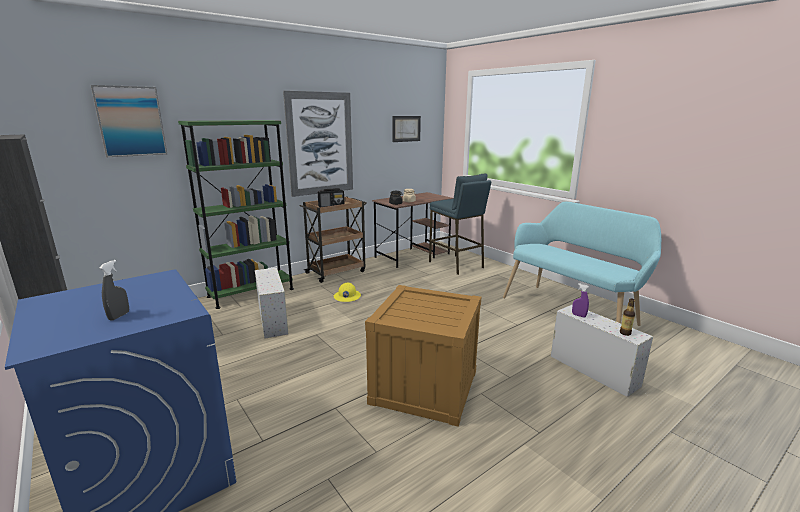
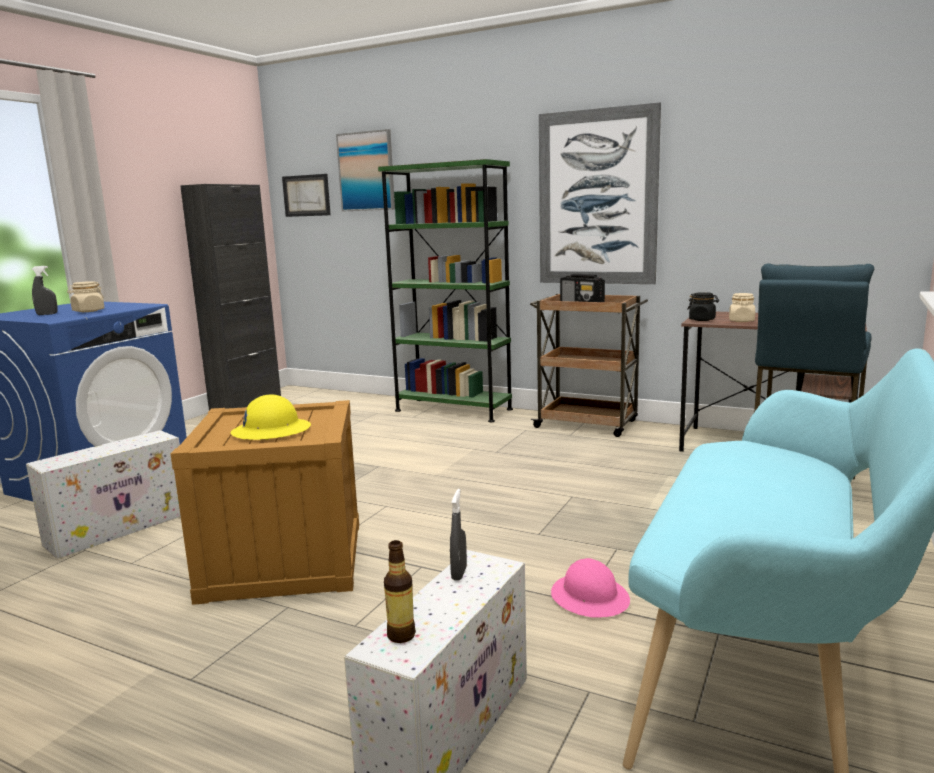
camera: 65 degrees right, 5 degrees down
white storage box [255,268,288,339] -> white storage box moved to [26,430,181,559]
yellow hard hat [334,282,361,302] -> yellow hard hat moved to [231,394,311,440]
picture [392,116,421,142] -> picture moved to [282,174,331,217]
purple spray bottle [572,283,589,318] -> grey spray bottle [450,489,467,581]
none -> beige jar [67,281,105,312]
none -> pink hard hat [551,558,630,618]

